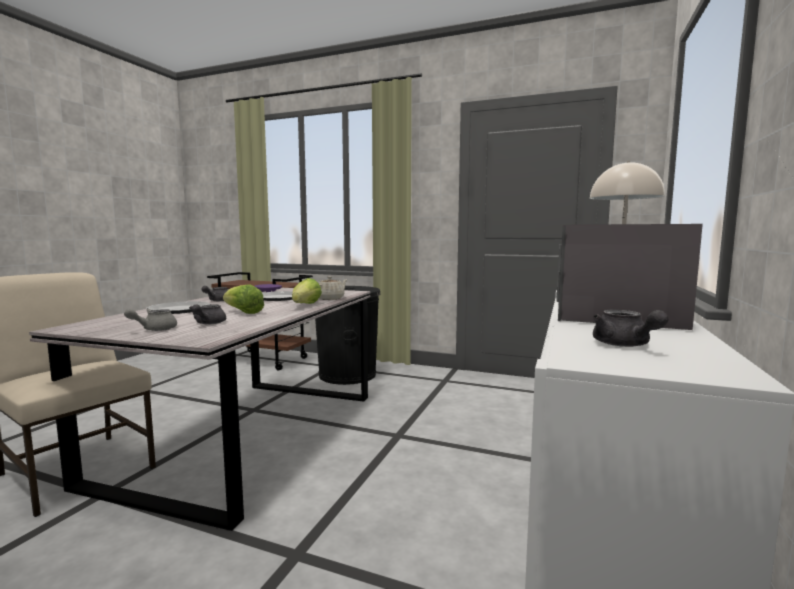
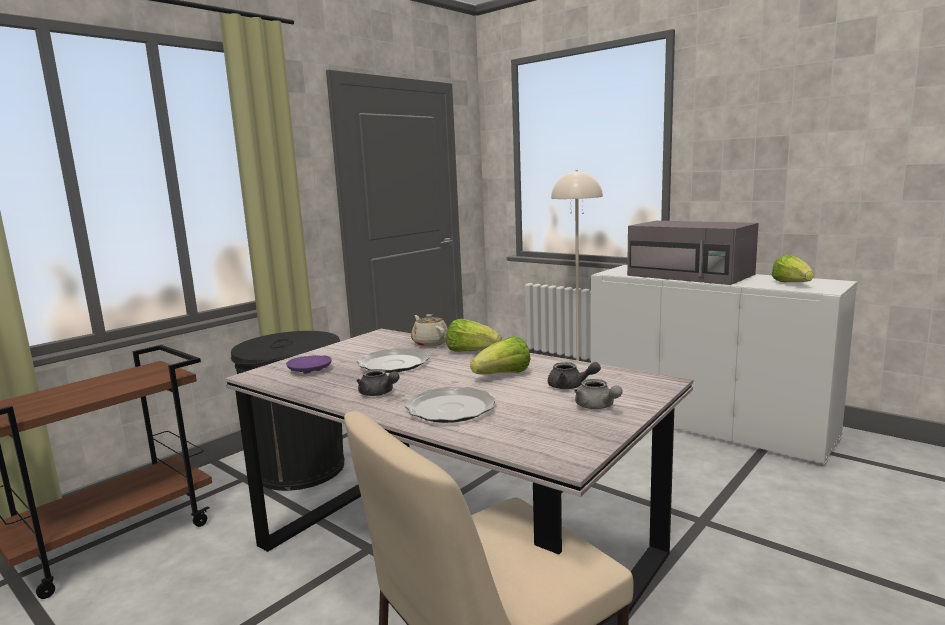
camera: 70 degrees left, 5 degrees up
grey teapot [593,310,669,347] -> lettuce [772,255,814,283]

